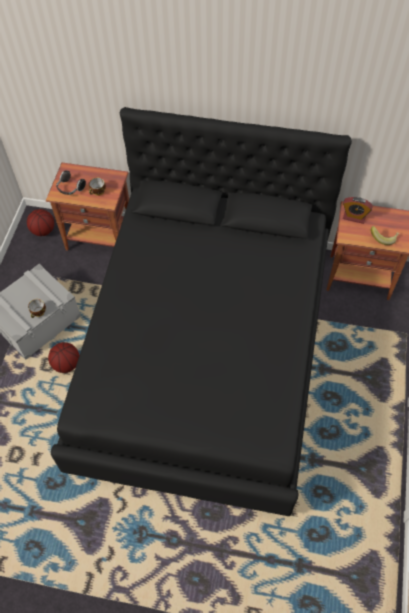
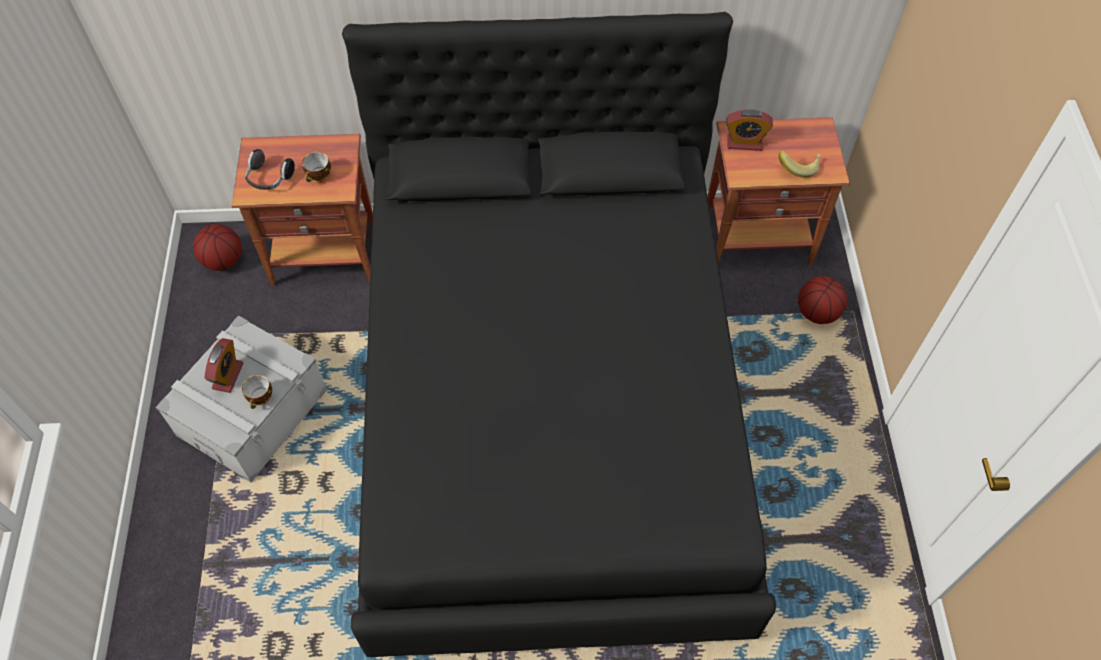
camera: 15 degrees left, 0 degrees up
basketball [48,342,79,373] -> basketball moved to [798,276,847,324]
none -> alarm clock [204,338,243,393]

